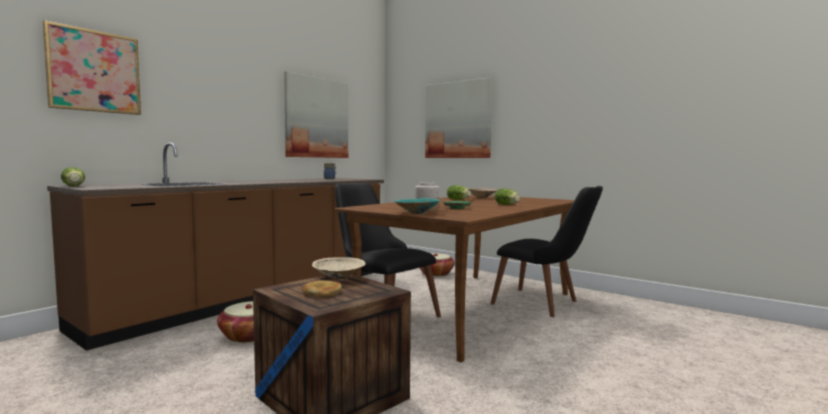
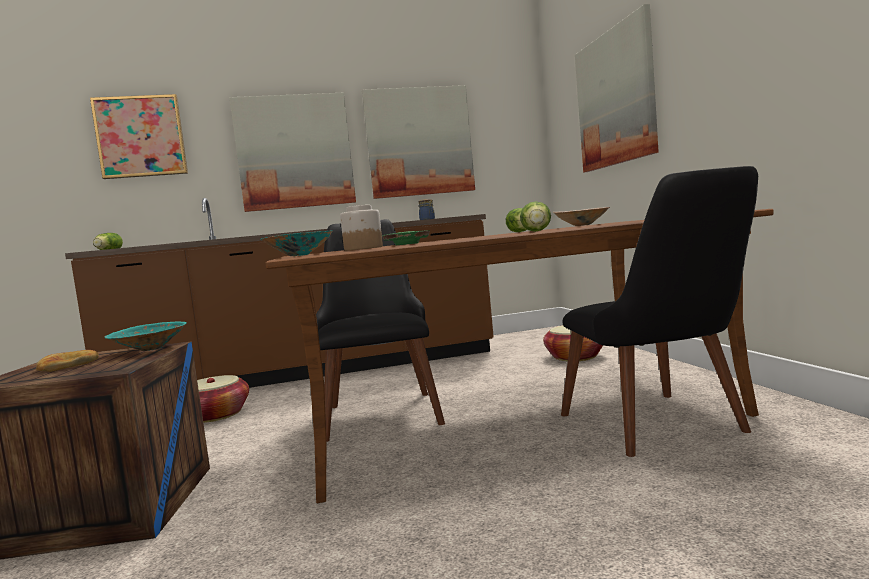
camera: 40 degrees right, 0 degrees up
beige bowl [312,257,366,280] -> turquoise bowl [104,322,187,351]
none -> picture [229,92,356,212]

